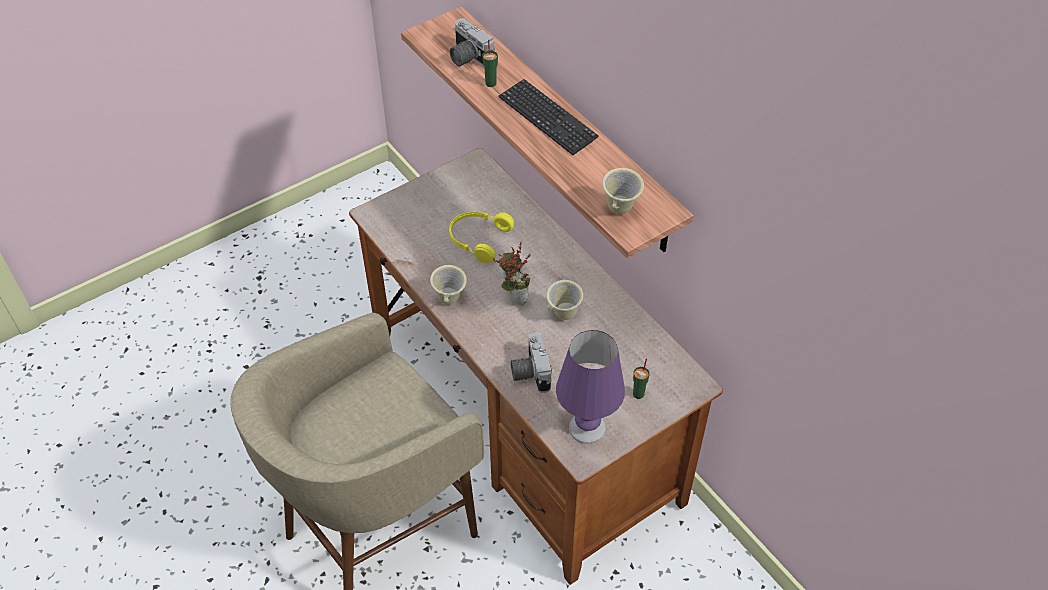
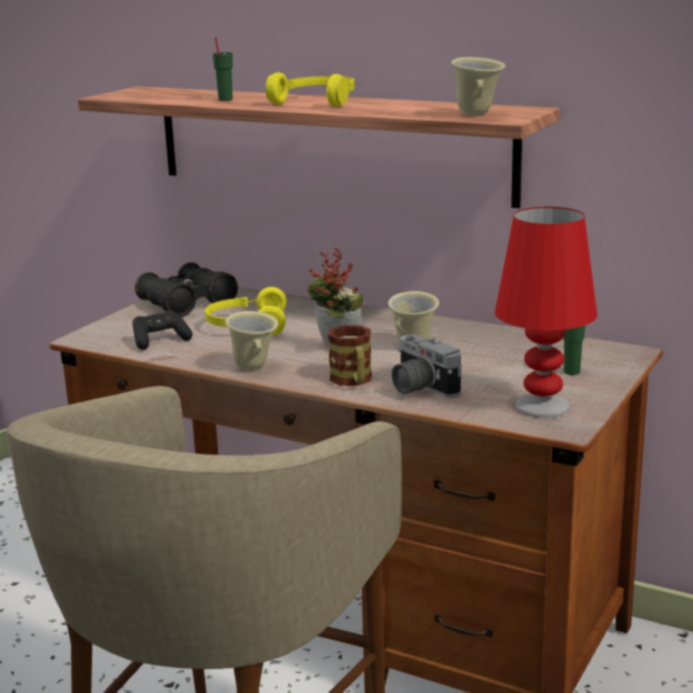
camera: 25 degrees left, 30 degrees down
camera [450,18,495,67] -> none
keyboard [499,79,599,155] -> yellow headphones [266,72,355,107]
purple table lamp [556,330,625,444] -> red table lamp [495,207,597,418]
none -> black game controller [133,310,192,350]
none -> black binoculars [135,262,238,317]
none -> mug [328,325,372,386]

